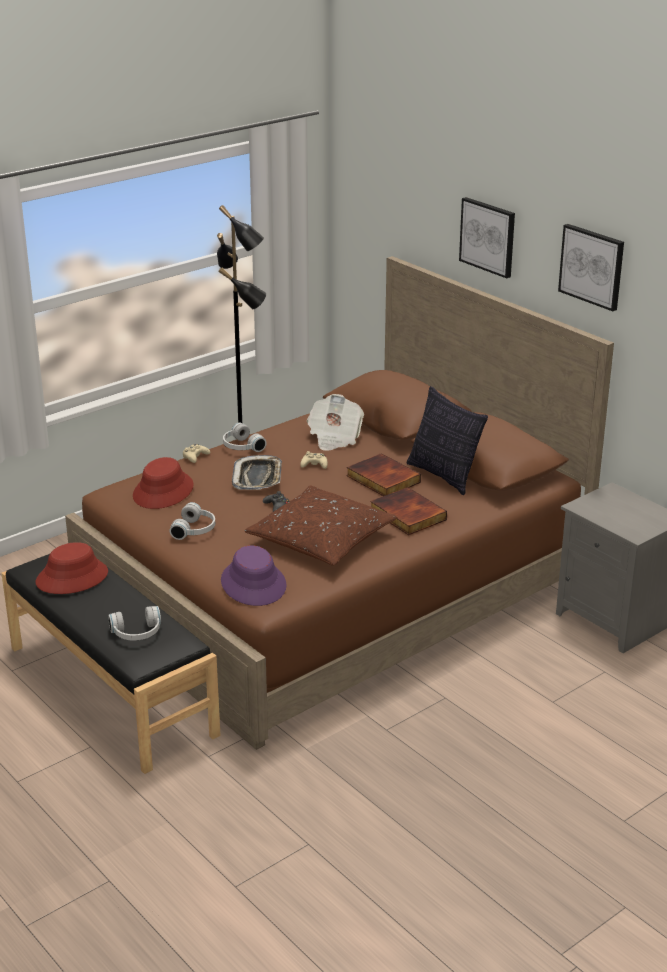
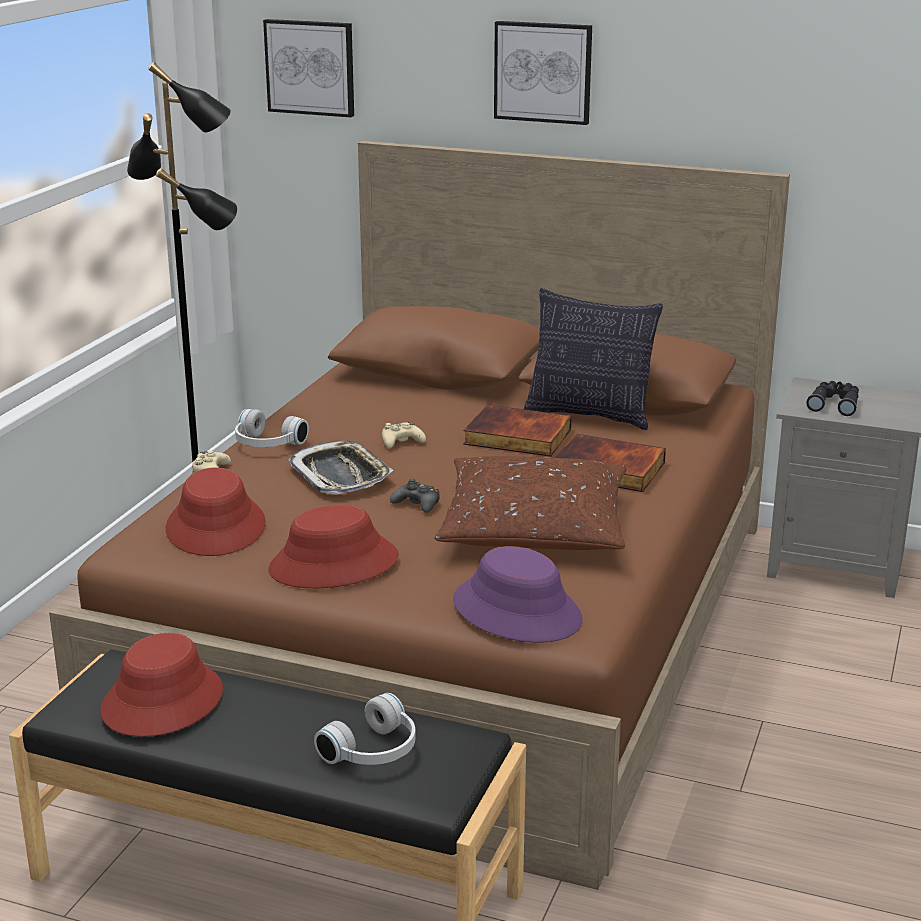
camera: 30 degrees left, 5 degrees down
white headphones [170,502,215,540] -> red hat [268,504,399,588]
newspaper [307,394,364,451] -> none
picture [558,224,624,311] -> picture moved to [263,19,354,117]
none -> black binoculars [806,381,859,416]

